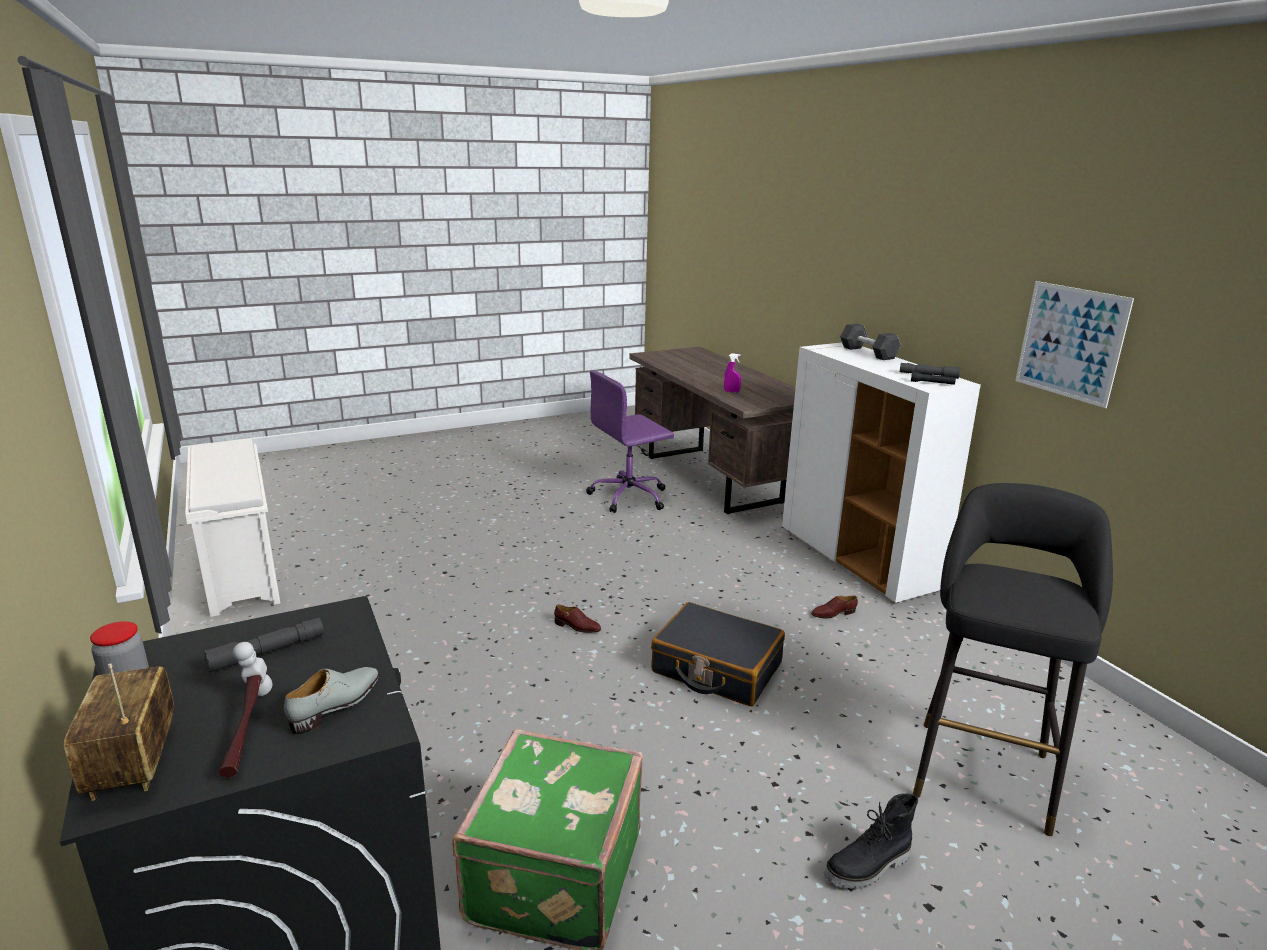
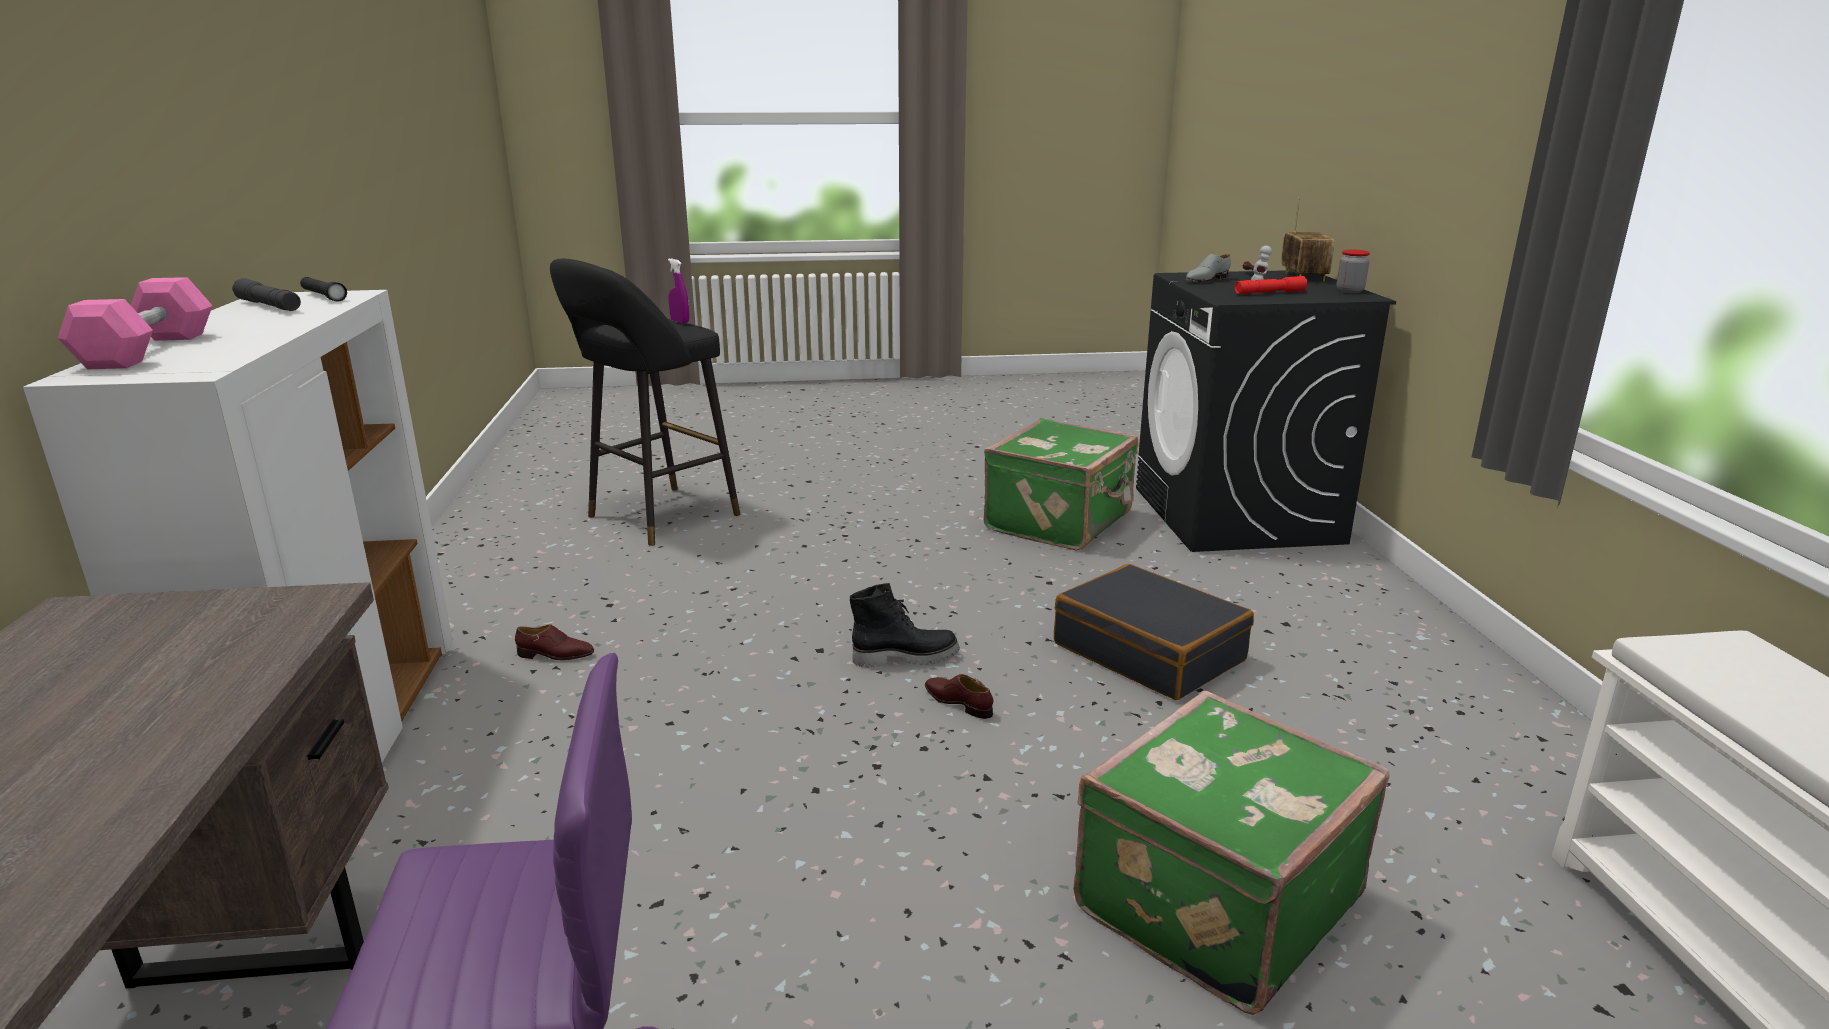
camera: 160 degrees left, 0 degrees up
grey flashlight [203,618,324,673] -> red flashlight [1235,276,1307,294]
black suitcase [651,602,785,706] -> black suitcase moved to [1054,564,1254,700]
purple spray bottle [724,353,741,393] -> purple spray bottle moved to [668,258,689,324]
black boot [824,793,918,889] -> black boot moved to [850,583,960,667]
black dumbbell [840,324,901,360] -> pink dumbbell [58,277,213,369]
picture [1015,281,1134,408] -> none
none -> green suitcase [1074,691,1390,1015]

